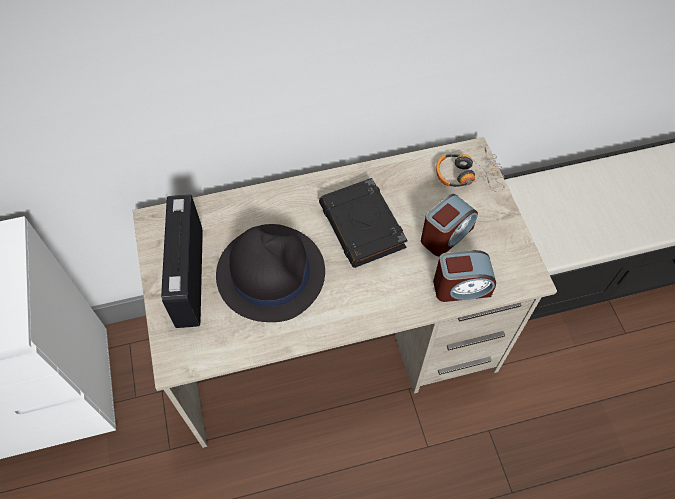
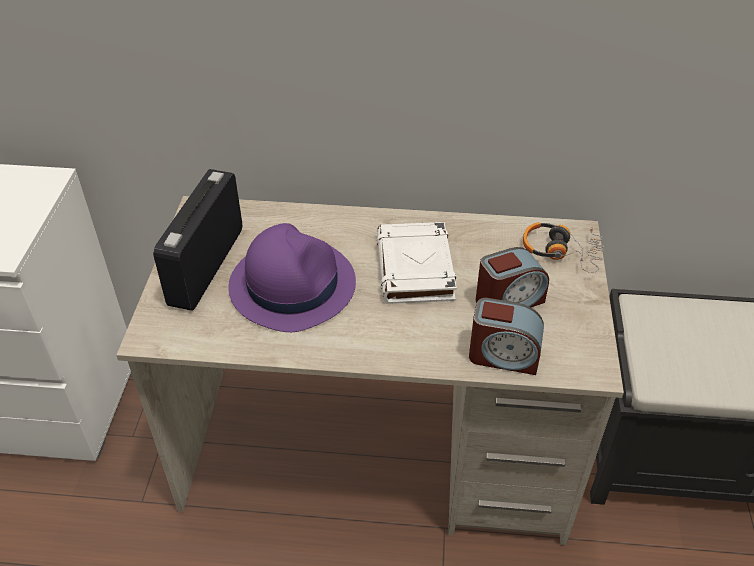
camera: 20 degrees right, 15 degrees down
black hat [216,224,325,322] -> purple hat [228,223,356,332]
black book [319,178,408,268] -> white book [377,222,457,304]

